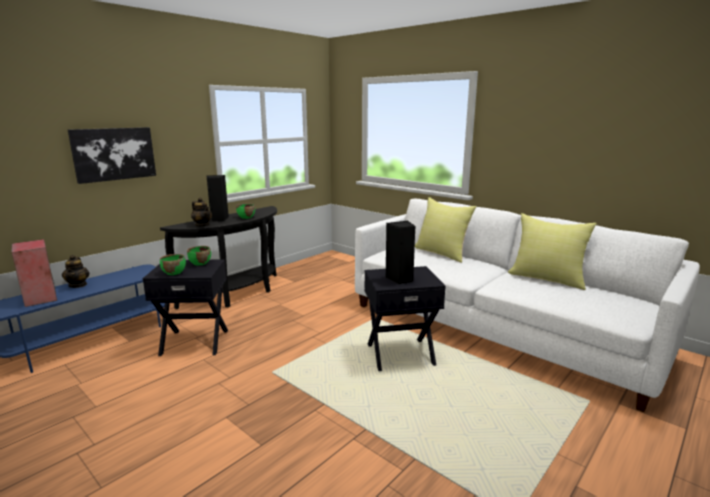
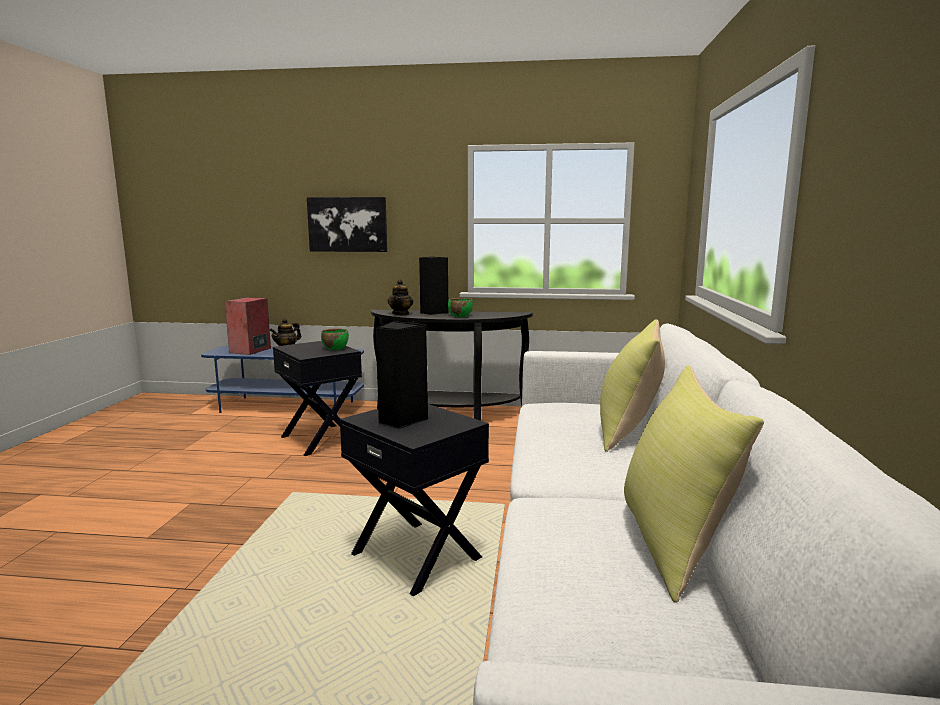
camera: 55 degrees right, 5 degrees down
green bowl [160,254,186,275] -> none

